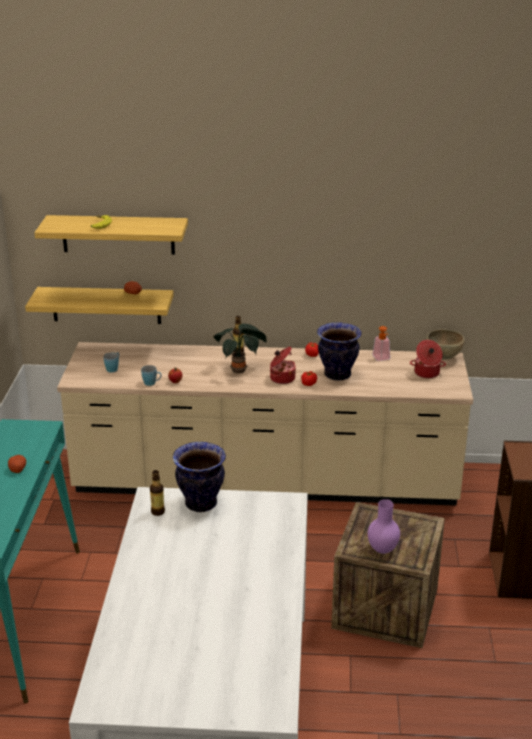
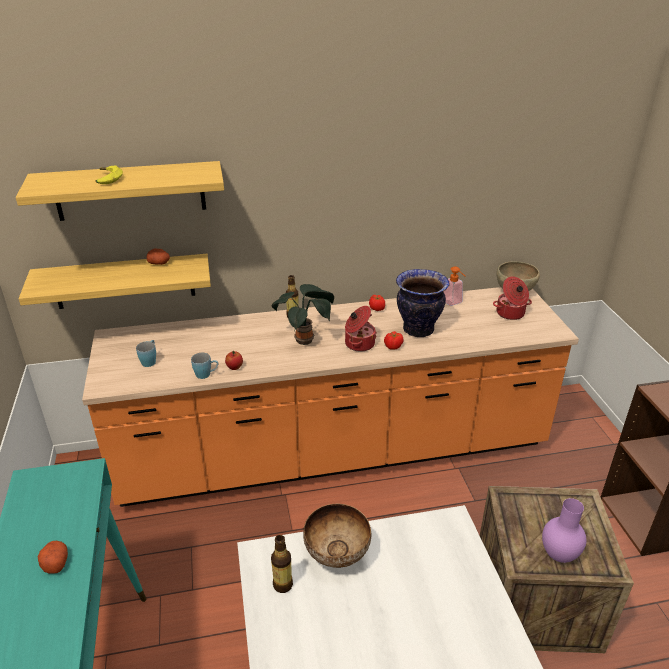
camera: 15 degrees left, 5 degrees up
beige counter [57,342,473,506] -> orange counter [82,287,579,507]
vase [173,442,226,512] -> bowl [303,504,372,568]

